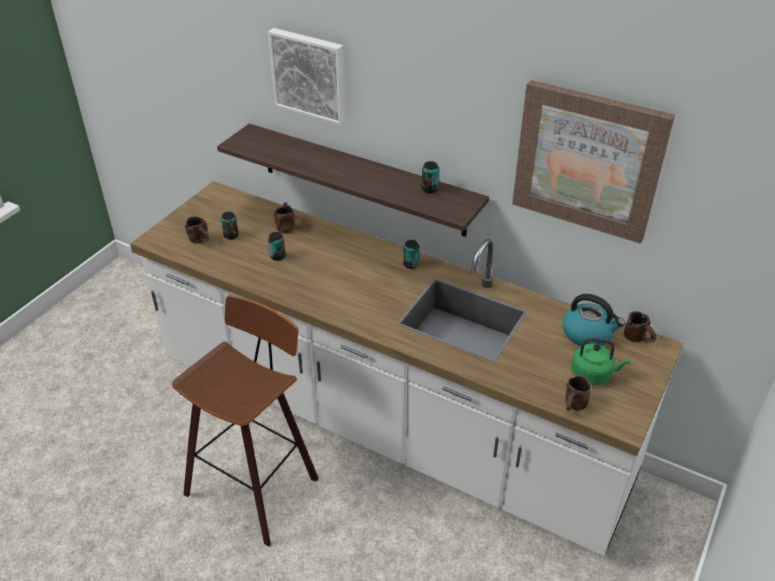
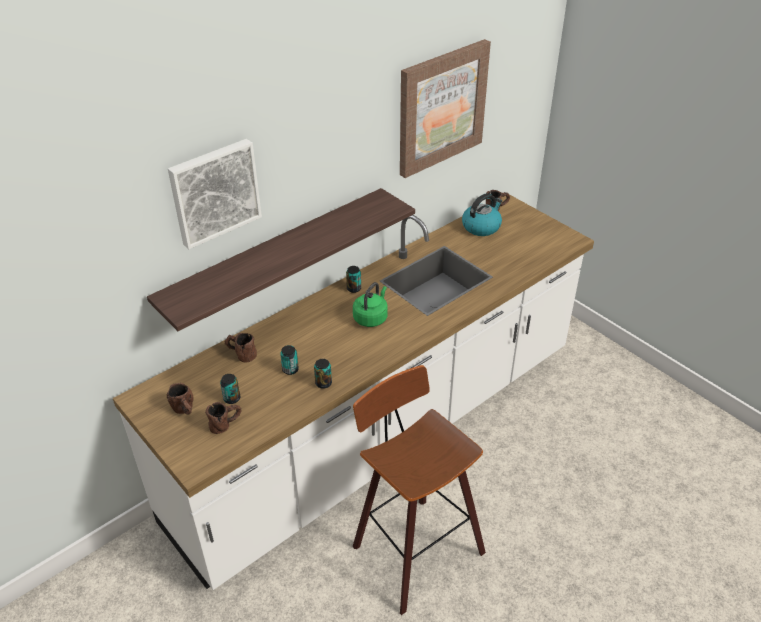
camera: 70 degrees left, 0 degrees up
can [422,161,439,193] -> can moved to [314,359,332,389]
brown mug [565,375,591,411] -> brown mug moved to [167,383,194,415]
green kettle [571,337,630,385] -> green kettle moved to [353,282,388,327]

